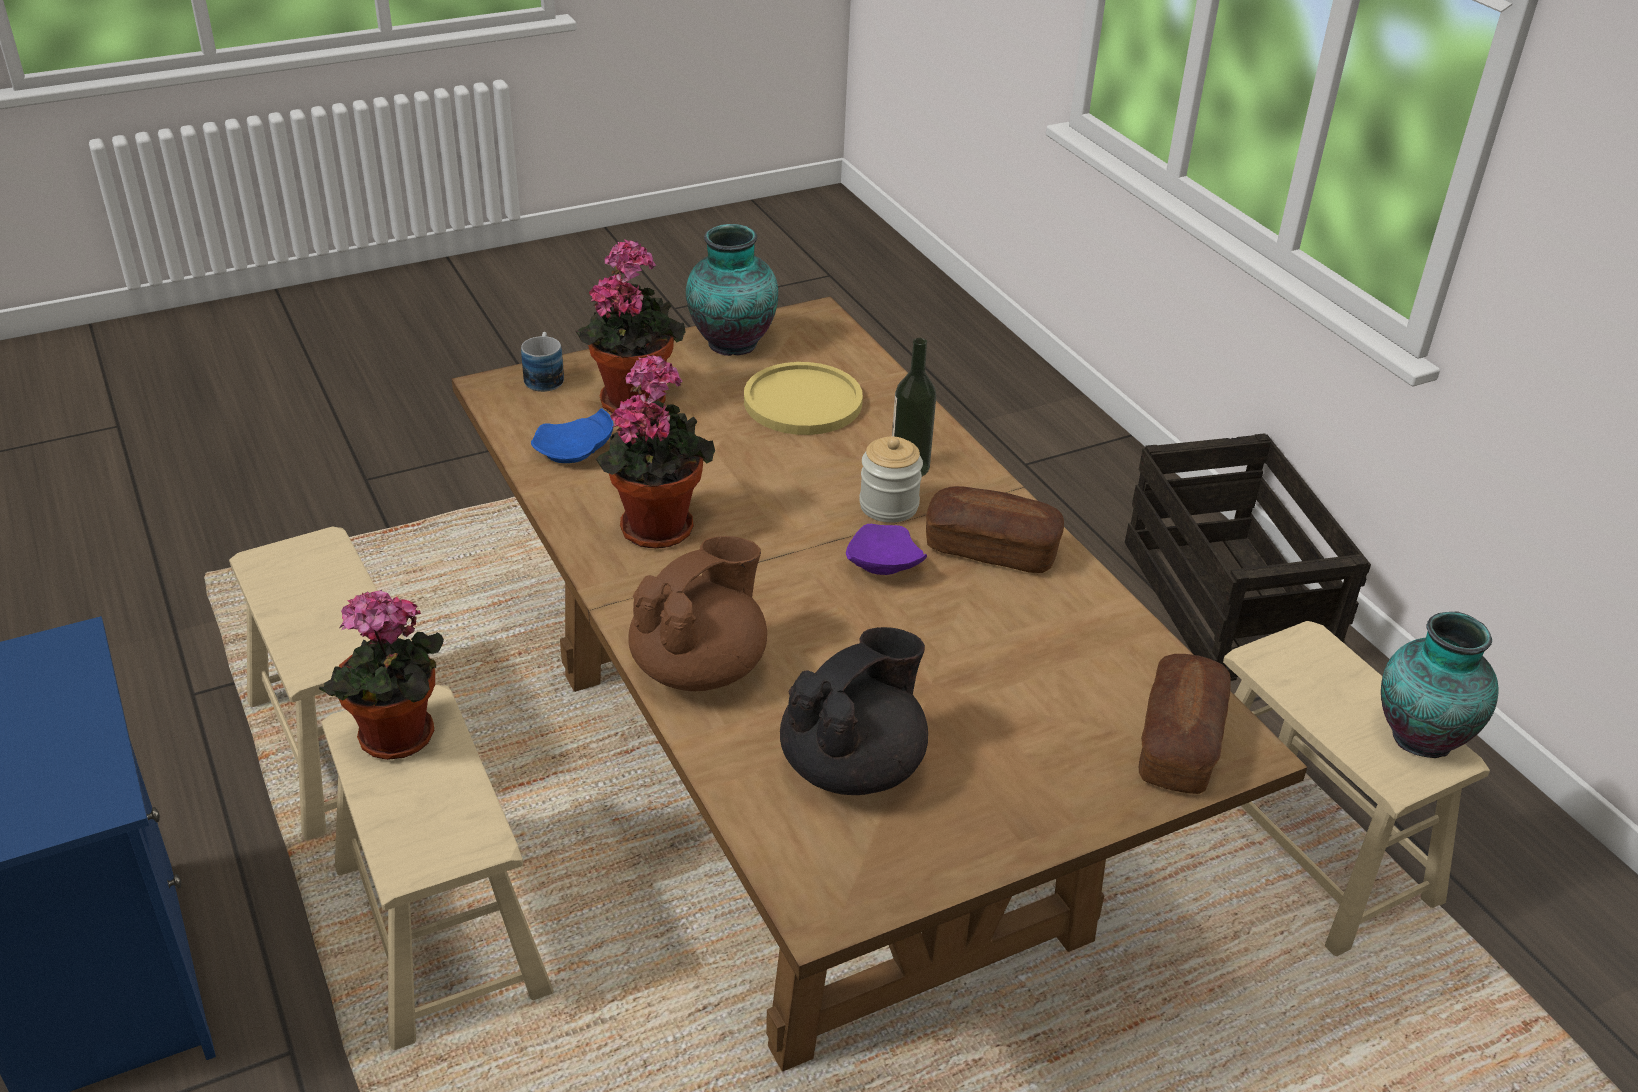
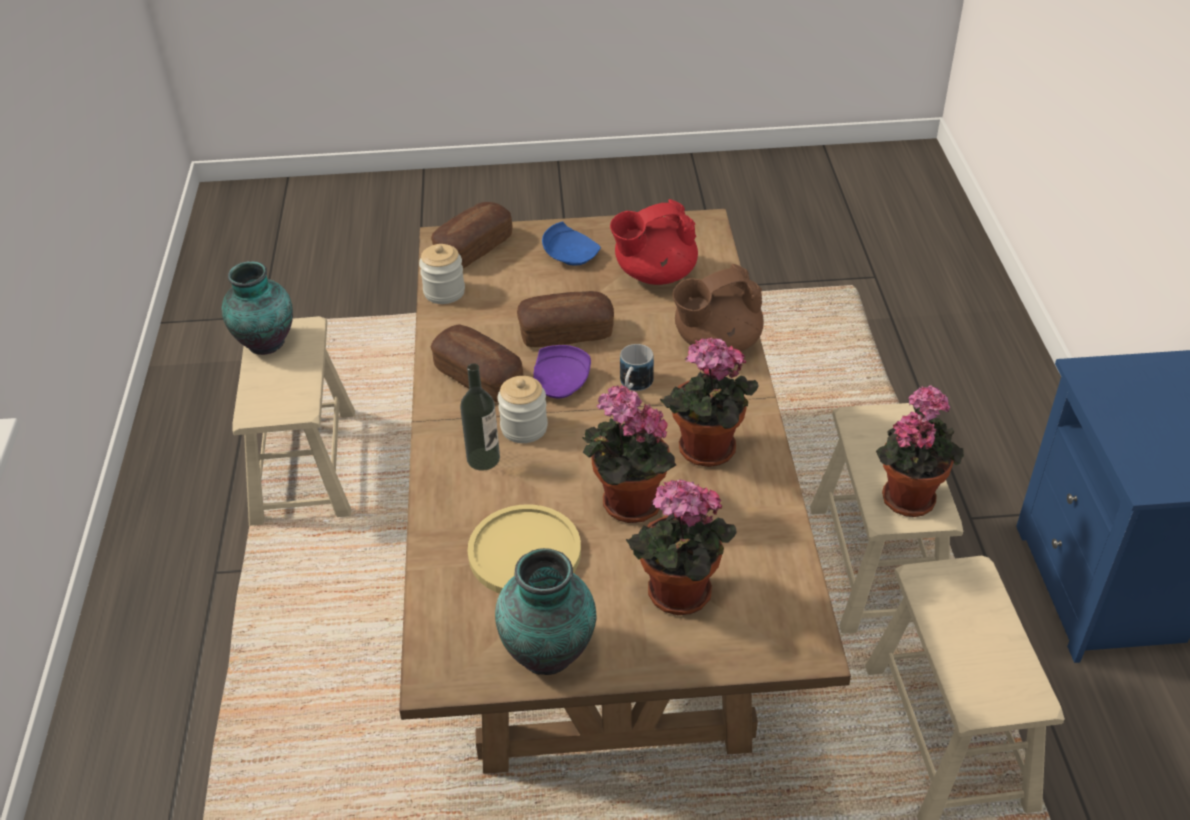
camera: 155 degrees left, 5 degrees up
mug [521,332,564,392] -> mug moved to [620,344,654,391]
blue plate [531,408,614,463] -> blue plate moved to [542,222,601,266]
black teapot [780,627,928,795] -> red teapot [610,199,698,285]
crate [1125,433,1371,681] -> none
none -> jar [419,244,465,304]
none -> bread [517,291,614,347]
none -> potted plant [583,385,676,523]

